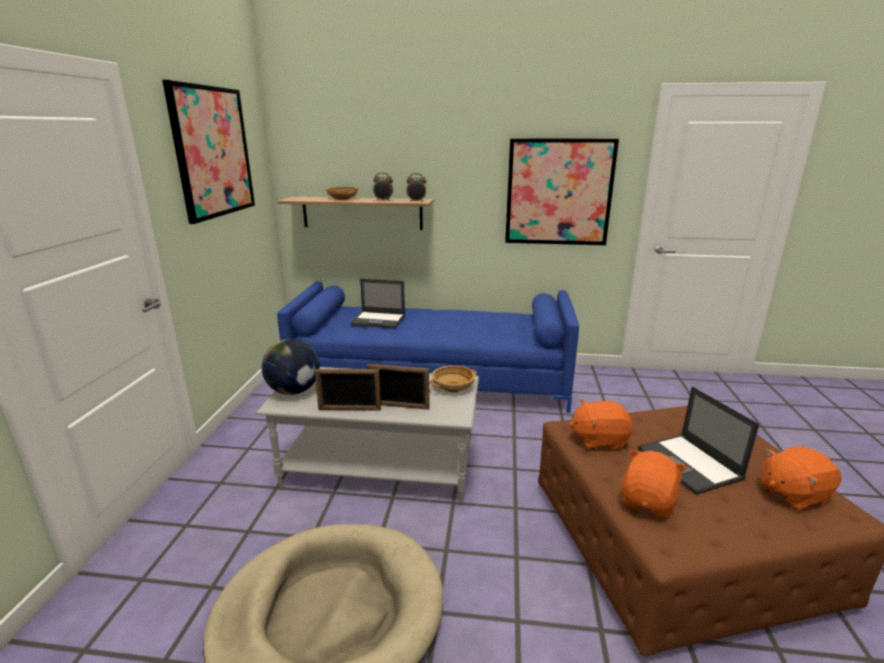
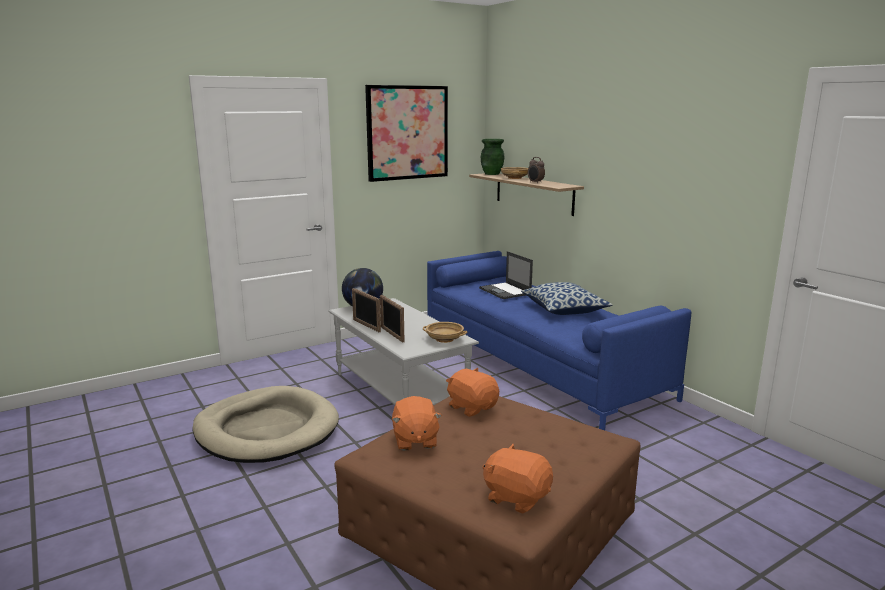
camera: 50 degrees right, 5 degrees down
alarm clock [406,173,426,202] -> none
picture [505,138,619,245] -> none
orange plush toy [622,449,688,518] -> orange plush toy turned 90 degrees clockwise [392,396,442,451]
laptop [638,387,759,495] -> none
none -> green vase [481,139,504,175]
none -> pillow [521,282,613,315]

